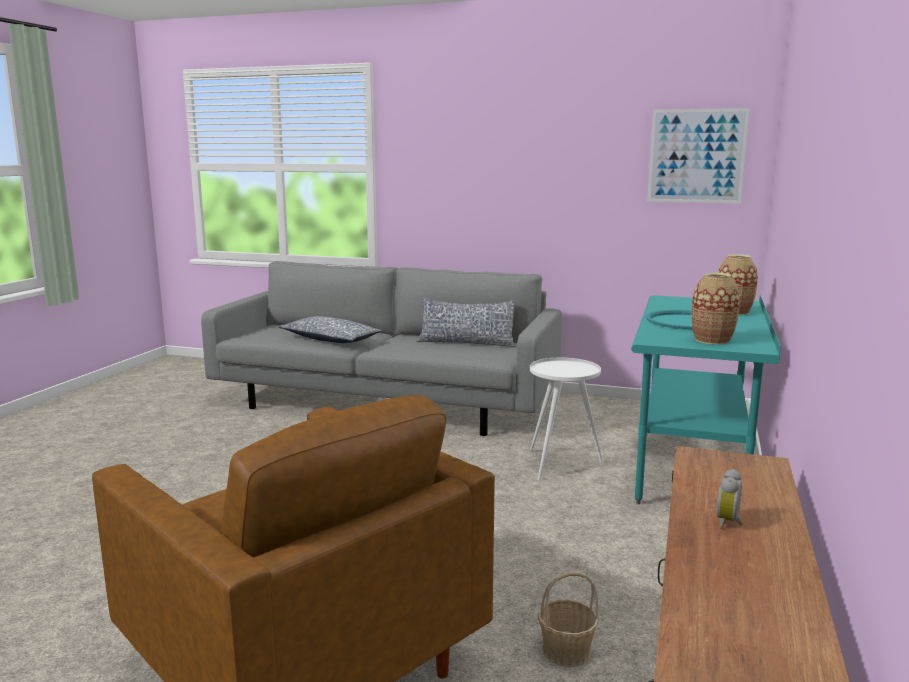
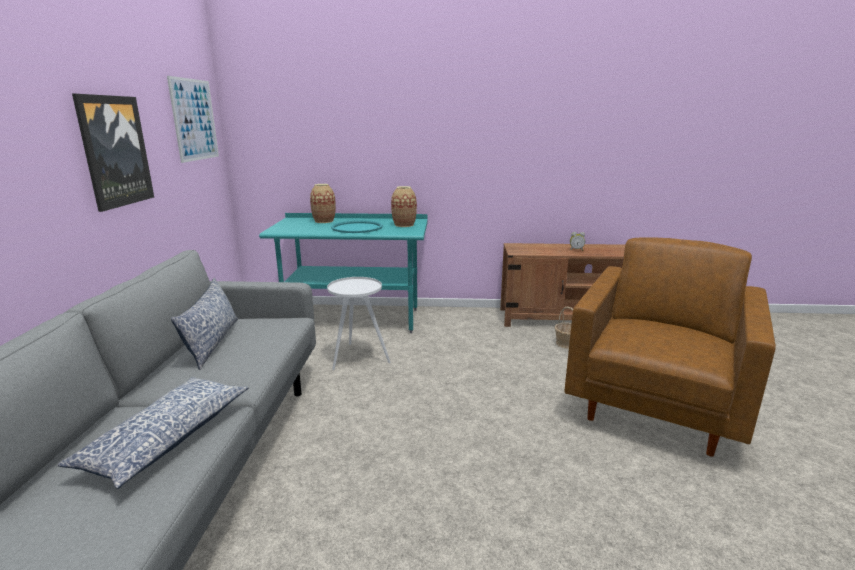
camera: 105 degrees left, 5 degrees up
none -> picture [72,94,154,212]

